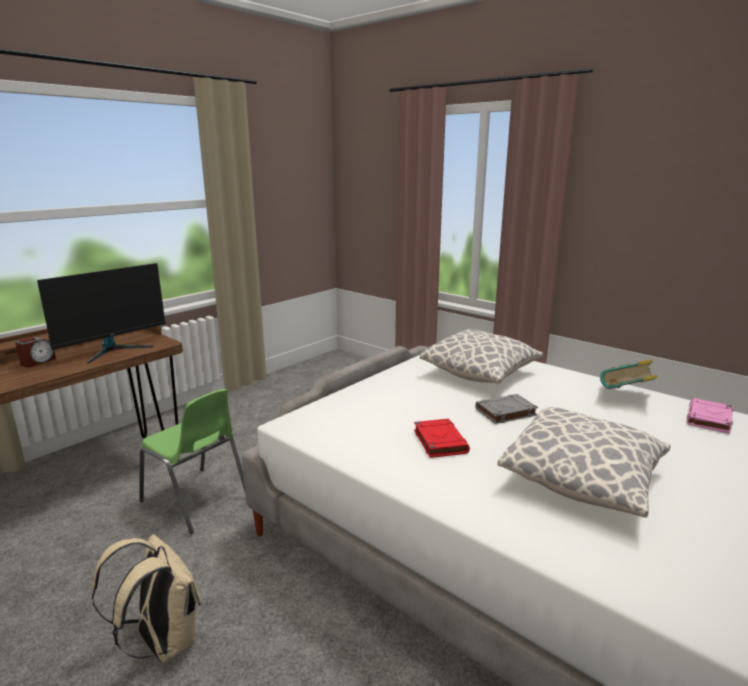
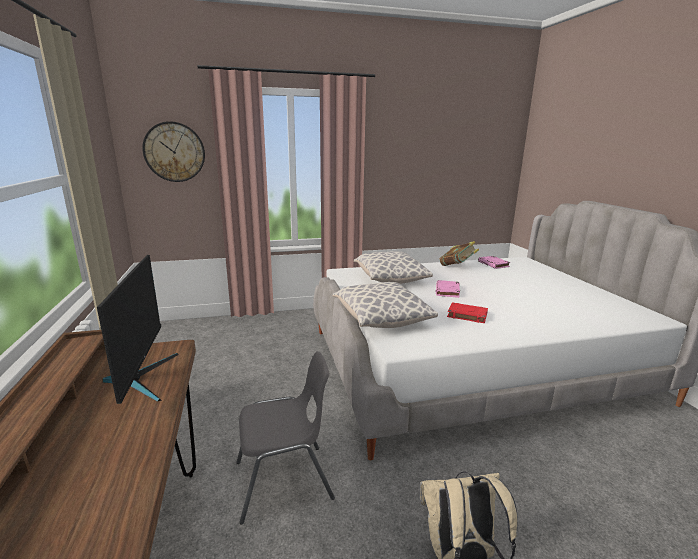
camera: 55 degrees left, 0 degrees up
alarm clock [15,337,56,368] -> none
green chair [139,389,245,534] -> grey chair [236,351,335,525]
grey book [475,394,538,424] -> pink book [436,280,460,298]
pillow [497,407,671,518] -> pillow moved to [333,282,438,328]
none -> wall clock [142,121,205,182]

